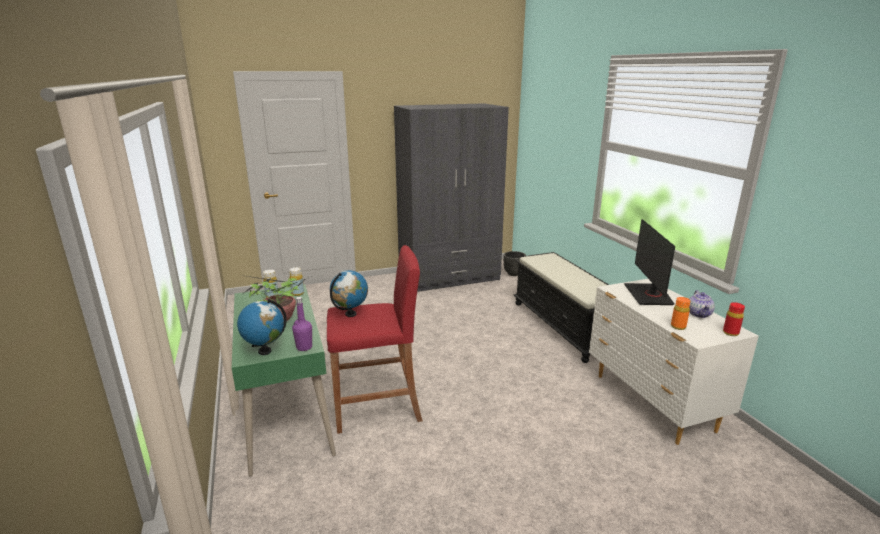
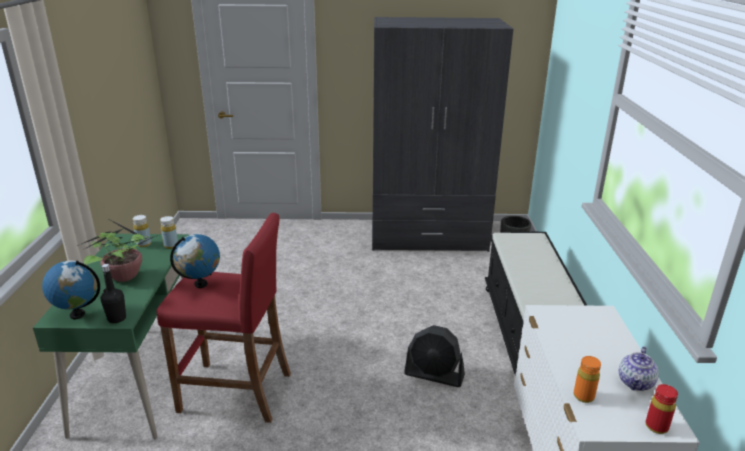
camera: 20 degrees right, 5 degrees up
purple bottle [292,297,312,351] -> black bottle [100,264,126,323]
monitor [624,219,675,305] -> none
none -> black fan [404,325,465,387]

